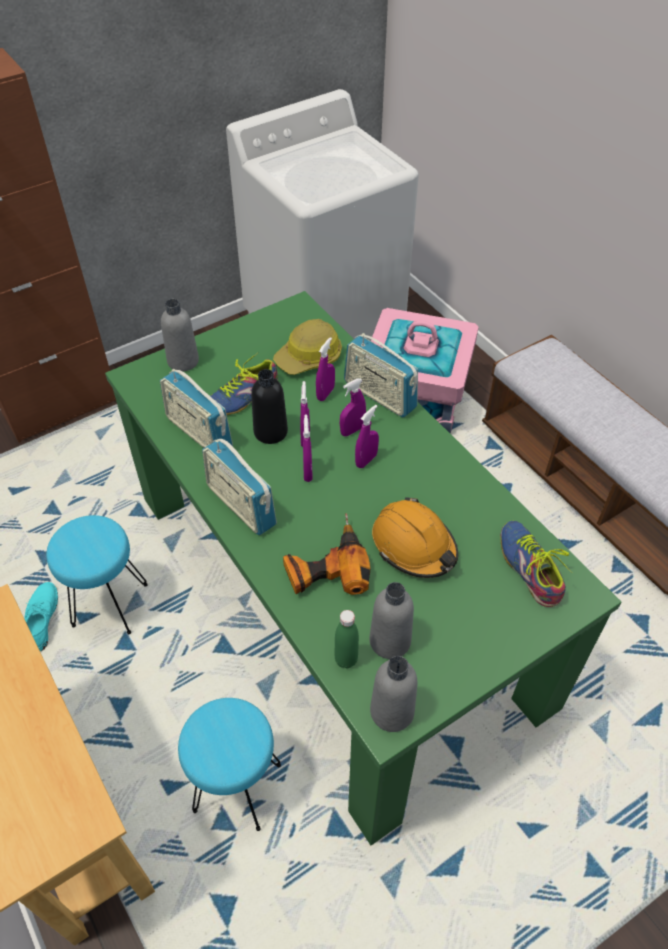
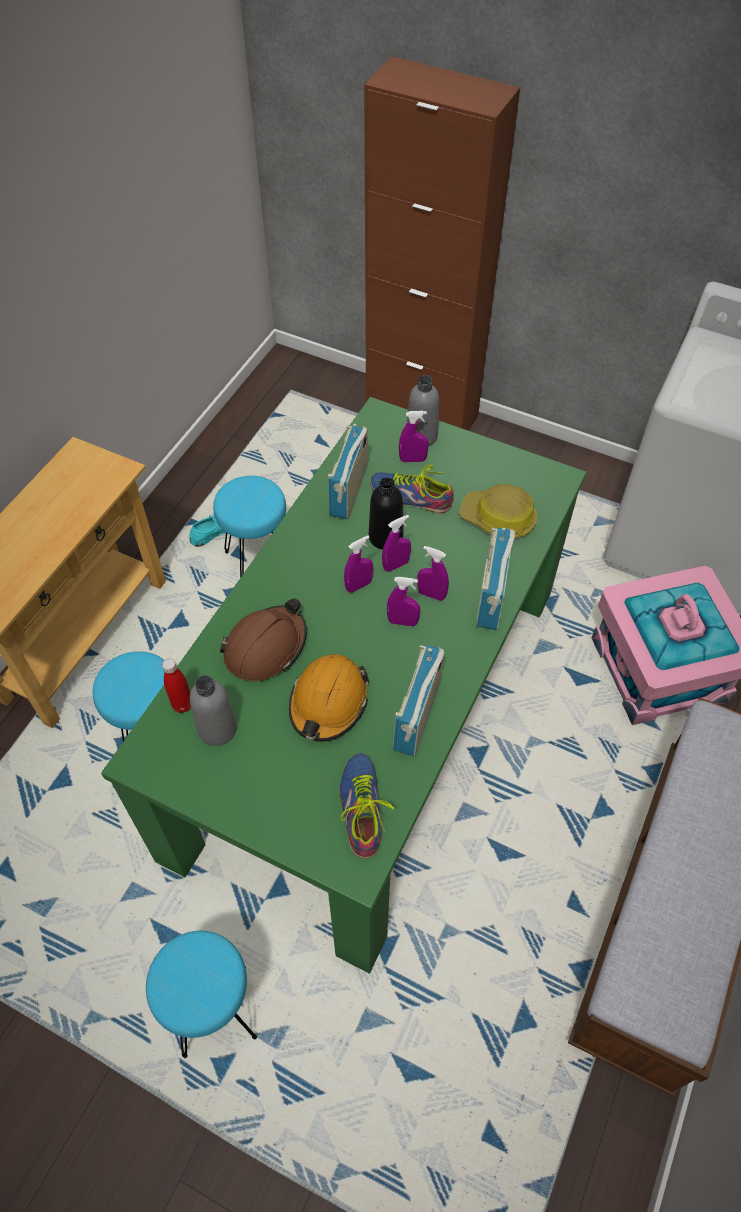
camera: 60 degrees right, 5 degrees up
radio [202,439,277,536] -> radio moved to [393,644,444,757]
power drill [283,513,371,595] -> brown hard hat [220,598,307,681]
purple spray bottle [316,337,335,401] -> purple spray bottle moved to [399,411,429,462]
green bottle [335,610,359,669] -> red bottle [162,658,191,713]
grey bottle [370,656,418,732] -> none
shoe [500,521,573,607] -> shoe turned 45 degrees counterclockwise [339,753,395,858]
none -> turquoise stool [146,931,257,1058]

